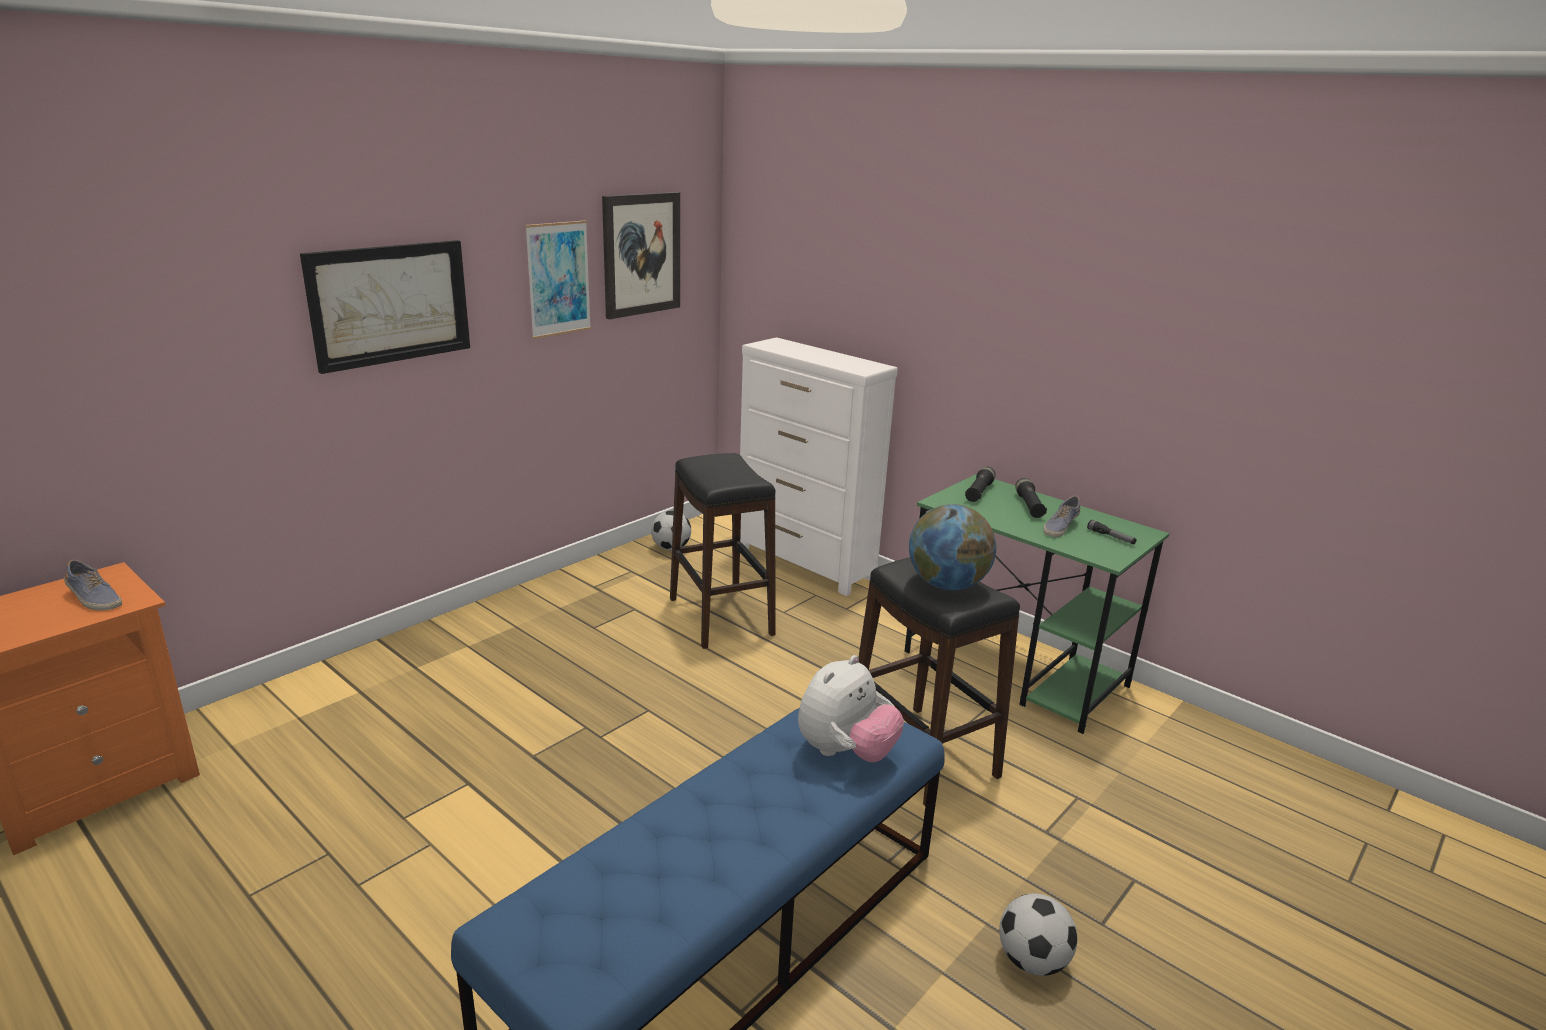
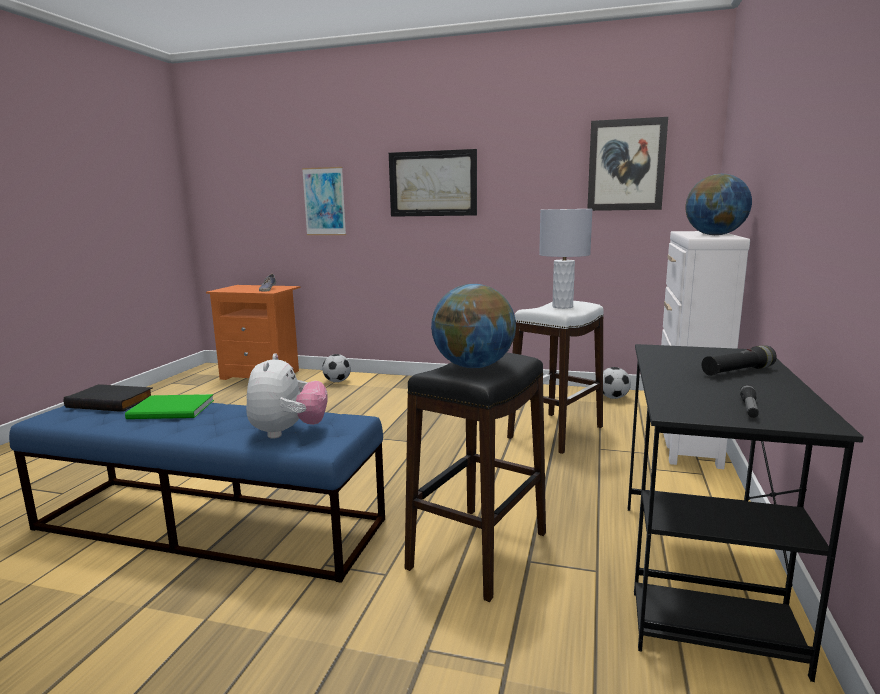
camera: 65 degrees right, 10 degrees down
picture [525,220,591,339] -> picture moved to [302,167,346,235]
black stool [670,453,776,649] -> white stool [507,301,604,454]
plush toy [798,655,904,762] -> plush toy turned 105 degrees counterclockwise [246,353,327,439]
green desk [904,474,1169,734] -> black desk [628,344,864,682]
black flashlight [965,467,996,502] -> none
football [999,893,1077,976] -> football moved to [322,354,351,382]
shoe [1043,496,1080,537] -> none
none -> black book [64,384,153,412]
none -> green book [125,394,214,419]
none -> grey table lamp [539,209,593,309]
none -> globe [686,174,752,235]

